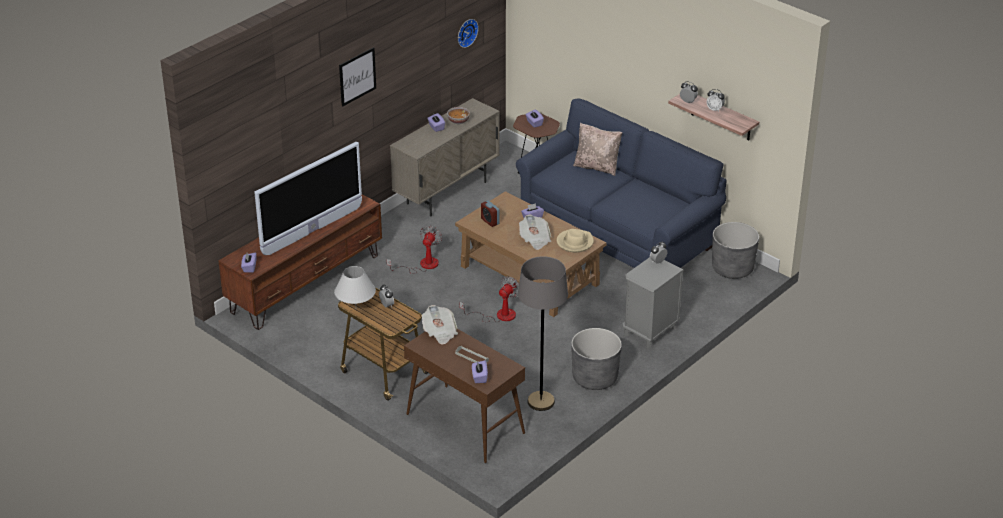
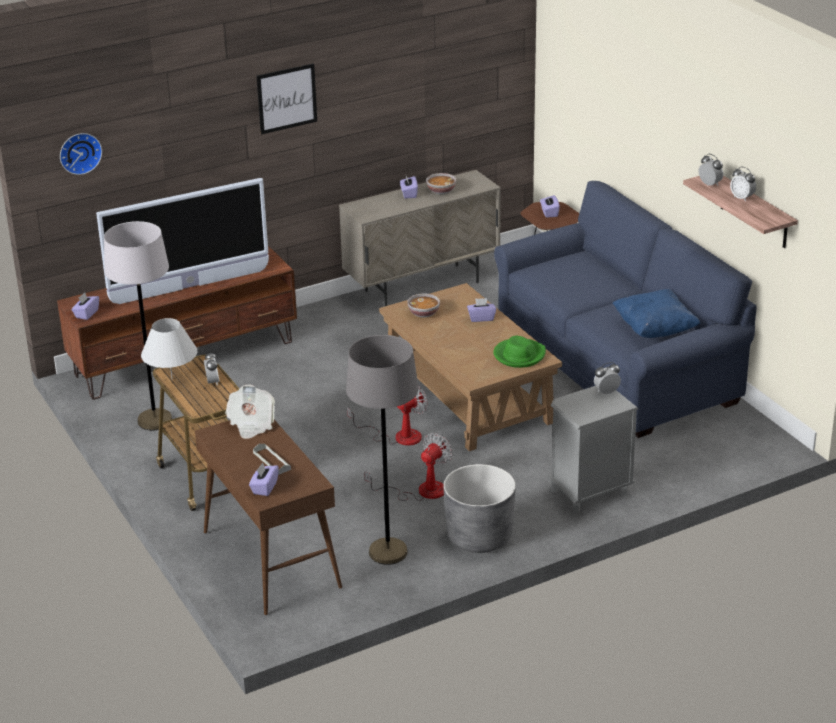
camera: 20 degrees right, 5 degrees down
fan [387,226,442,274] -> fan moved to [364,433,453,501]
wall clock [458,19,479,48] -> wall clock moved to [60,133,102,175]
alarm clock [481,201,499,227] -> bowl [407,293,440,318]
newspaper [519,215,552,250] -> none
beige hat [557,229,594,253] -> green hat [493,336,546,368]
beige pillow [573,123,622,176] -> none
grey planter [712,222,759,279] -> none
none -> grey floor lamp [104,221,172,430]
none -> blue pillow [612,289,700,338]

